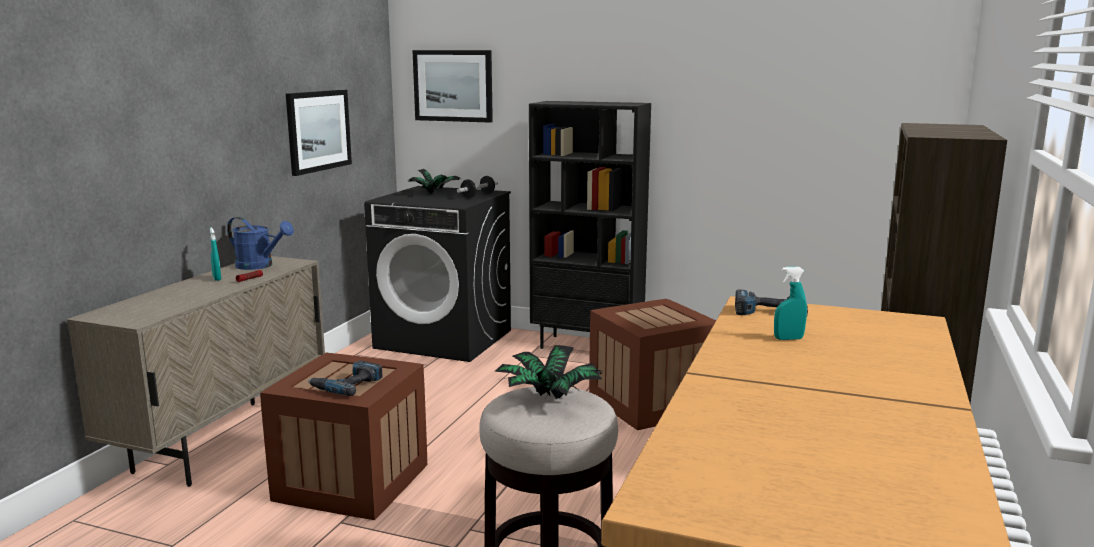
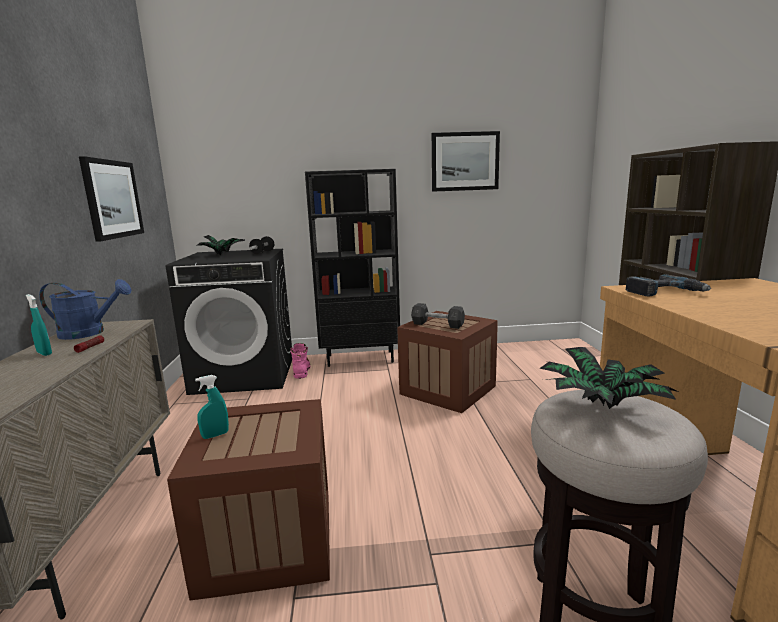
camera: 25 degrees left, 0 degrees up
power drill [308,360,383,396] -> none
picture [412,50,493,123] -> picture moved to [432,131,500,192]
turquoise spray bottle [774,267,807,340] -> turquoise spray bottle moved to [195,375,229,439]
none -> pink boot [290,343,310,379]
none -> grey dumbbell [411,303,465,329]

